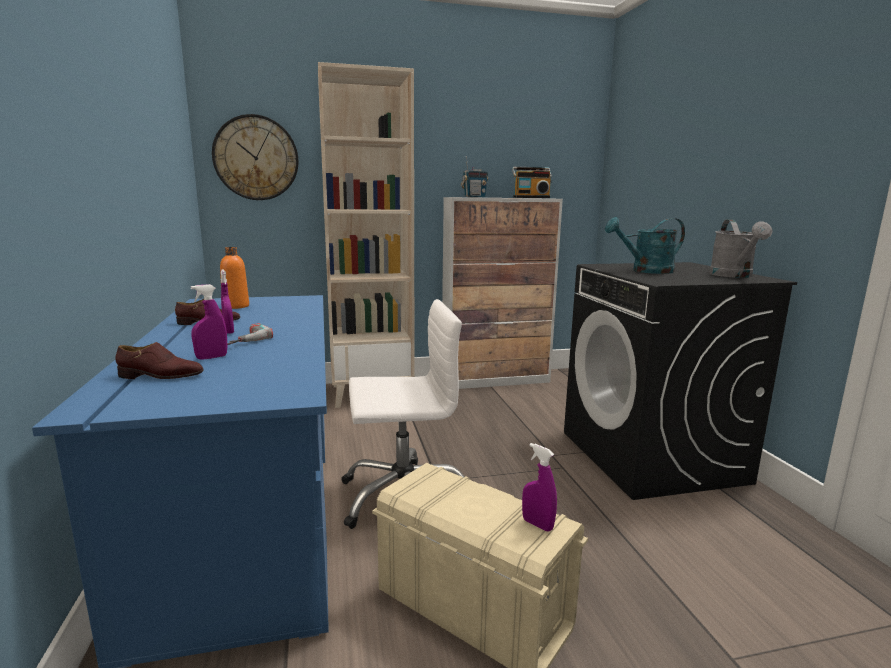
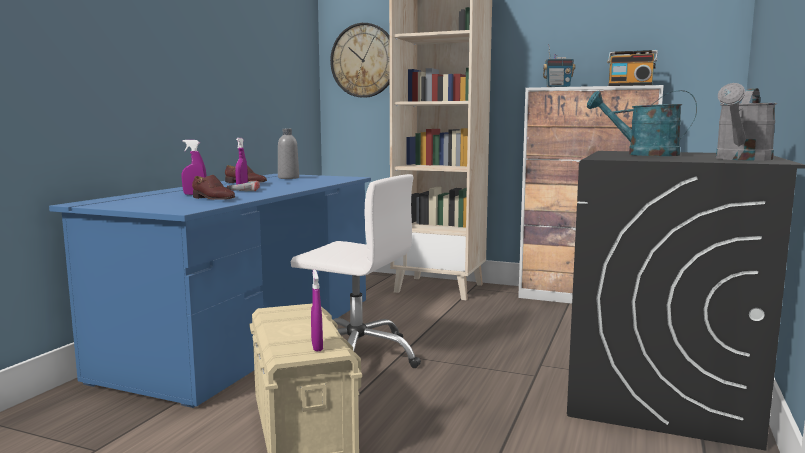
camera: 35 degrees right, 5 degrees down
brown shoe [115,342,203,379] -> brown shoe moved to [192,175,235,200]
orange bottle [220,247,249,309] -> grey bottle [278,129,299,179]

